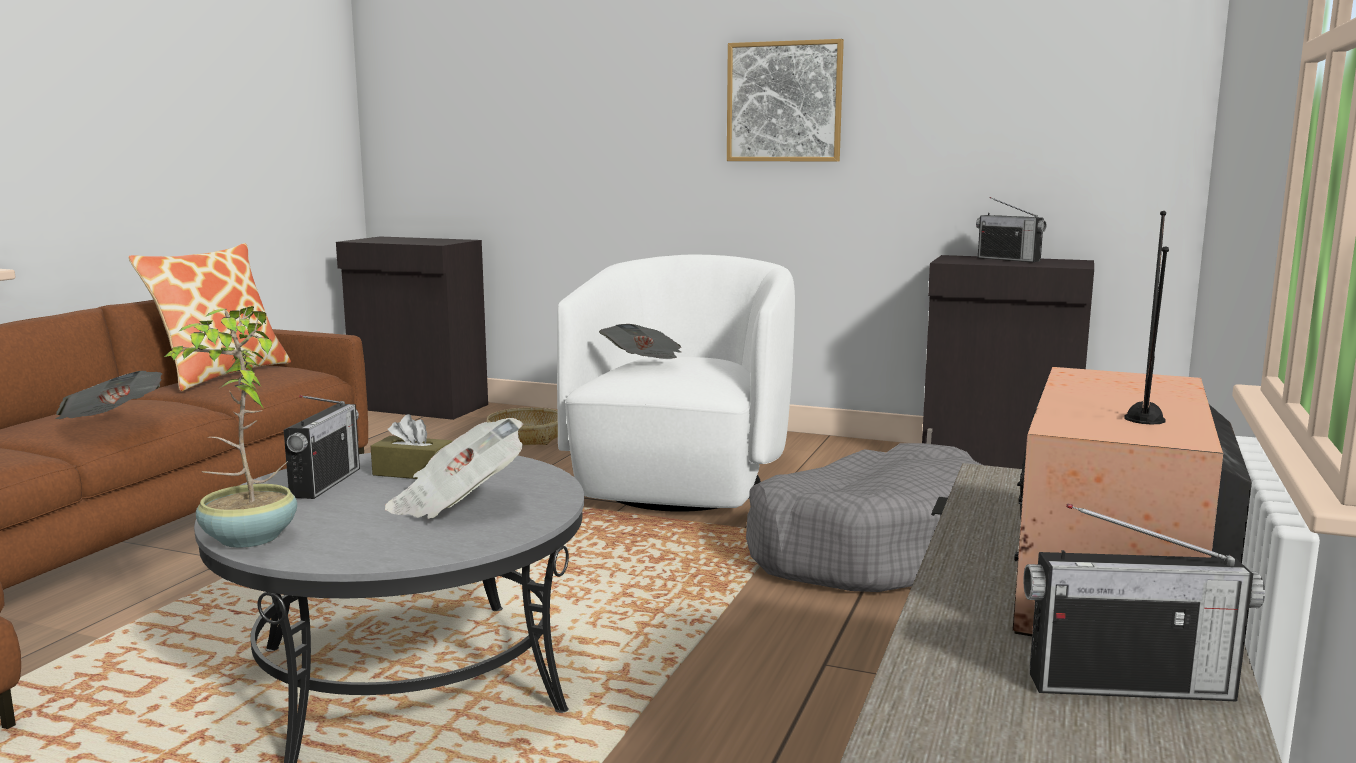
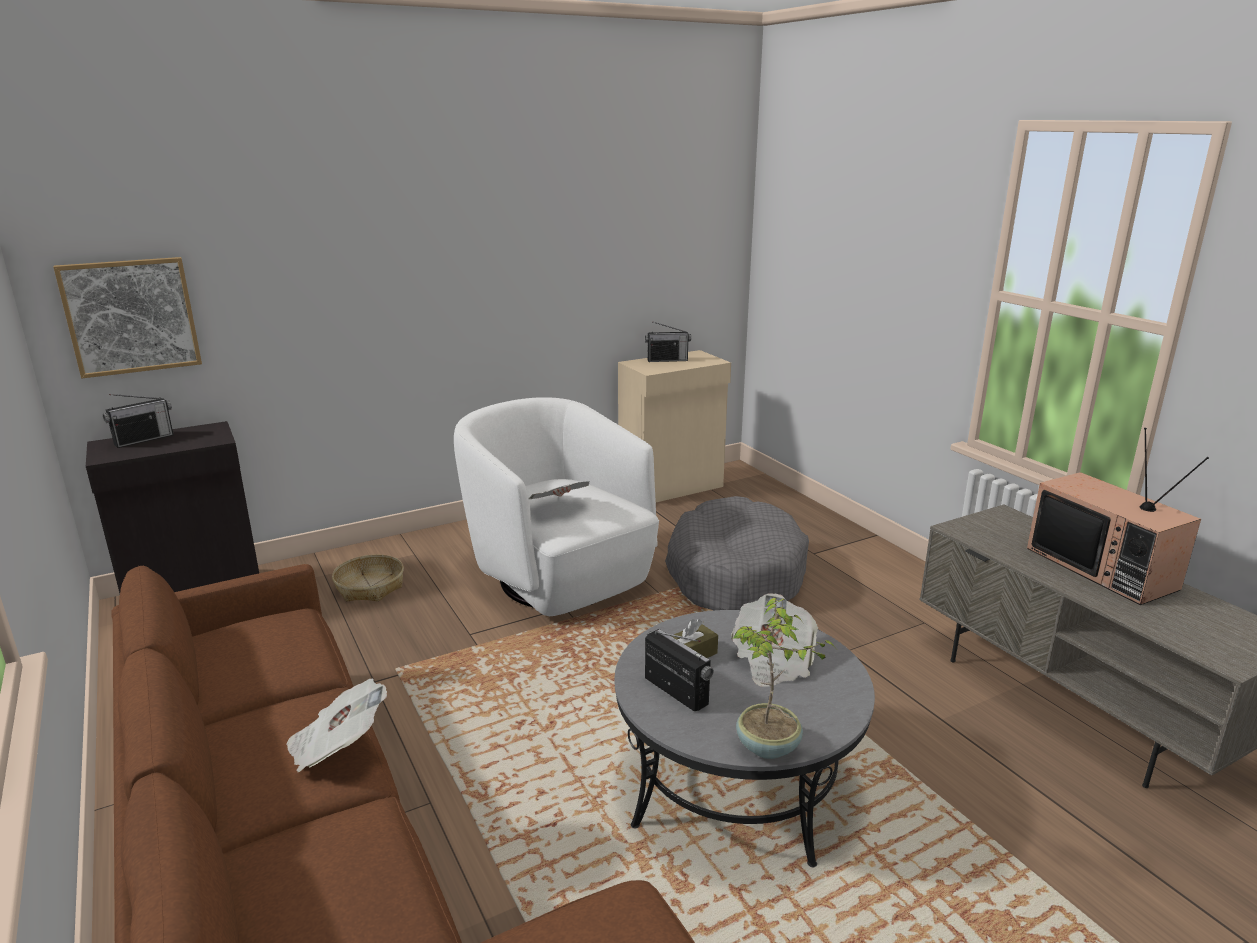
camera: 50 degrees left, 10 degrees up
pillow [128,243,291,391] -> none
picture [727,39,844,162] -> picture moved to [54,257,202,378]
black cabinet [922,255,1094,469] -> beige cabinet [618,350,731,502]
radio [1023,504,1265,702] -> radio moved to [103,394,174,448]

